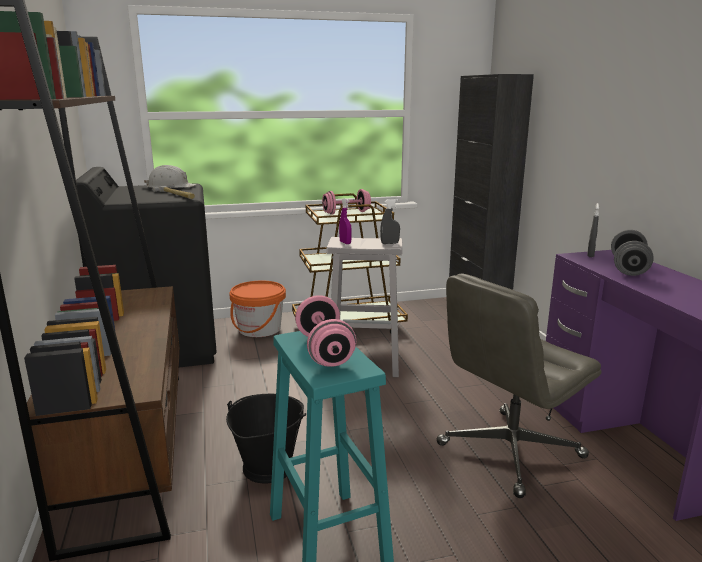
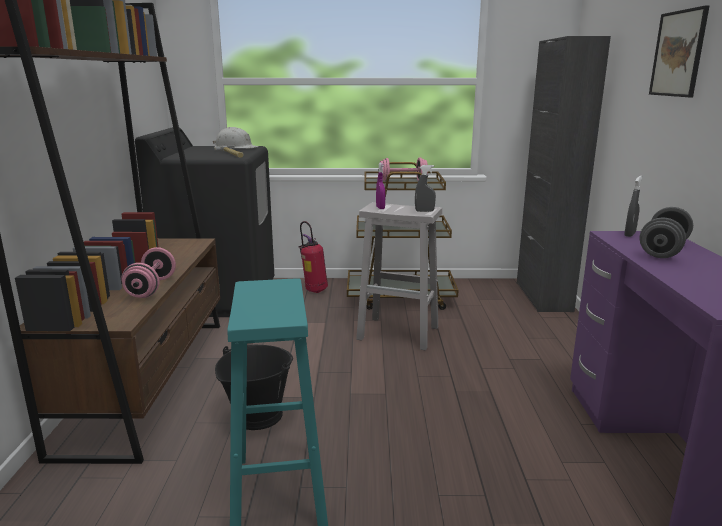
camera: 15 degrees right, 0 degrees up
orange bucket [229,281,286,337] -> fire extinguisher [298,221,328,293]
pink dumbbell [295,295,356,367] -> pink dumbbell moved to [121,247,176,298]
grey office chair [436,273,601,498] -> none
none -> picture [649,5,710,97]

